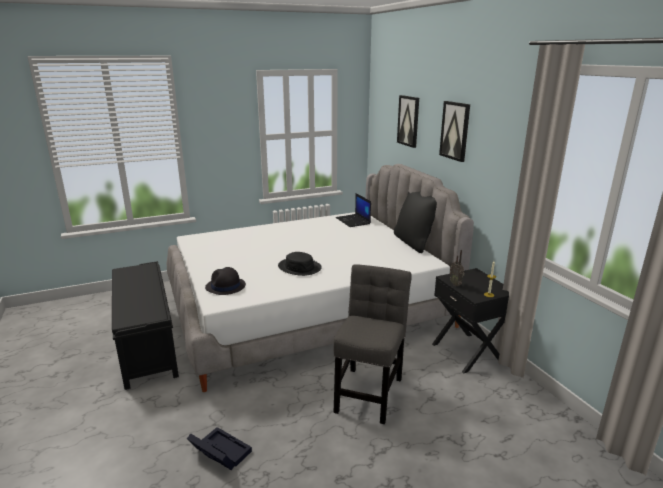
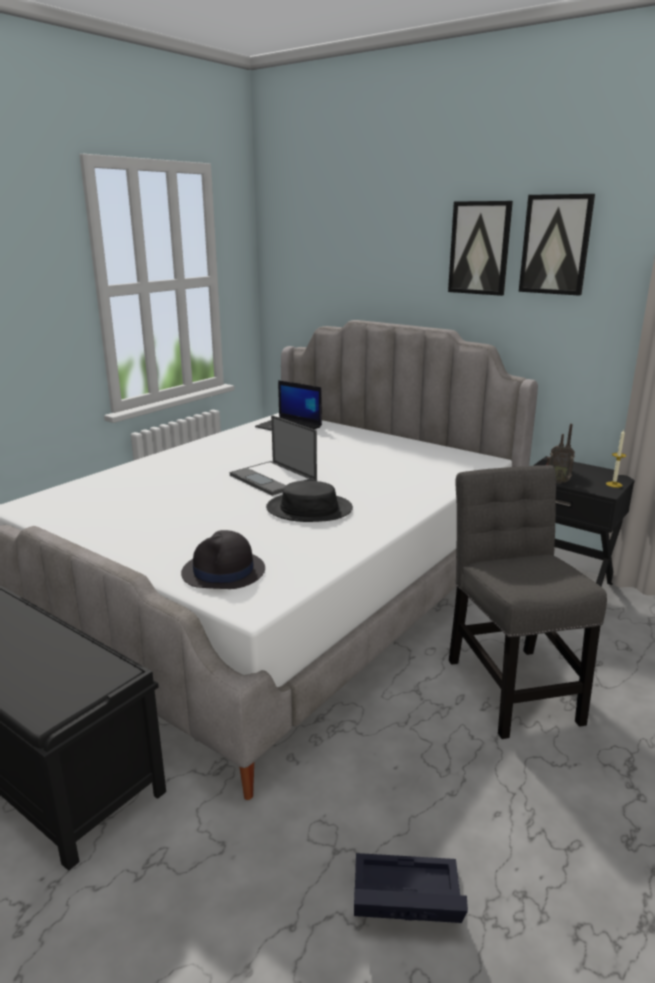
camera: 30 degrees left, 0 degrees up
black pillow [394,191,437,253] -> none
picture [397,95,419,148] -> picture moved to [519,194,595,296]
none -> laptop [230,415,317,496]

